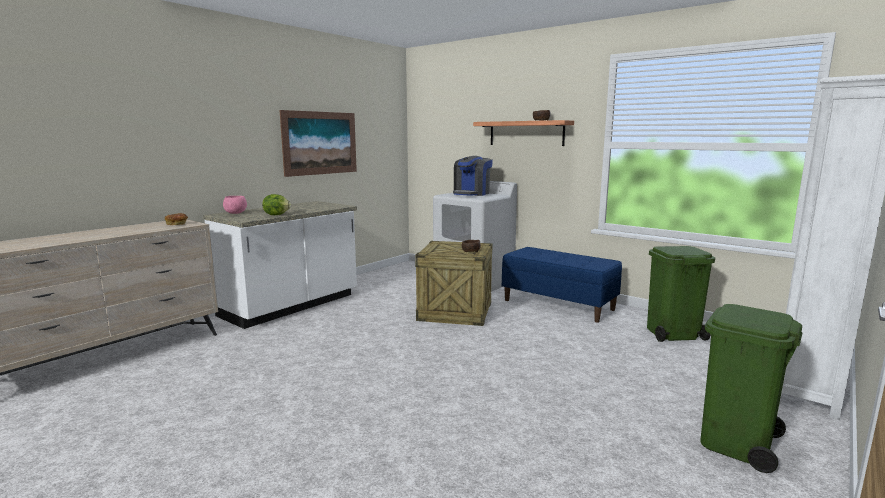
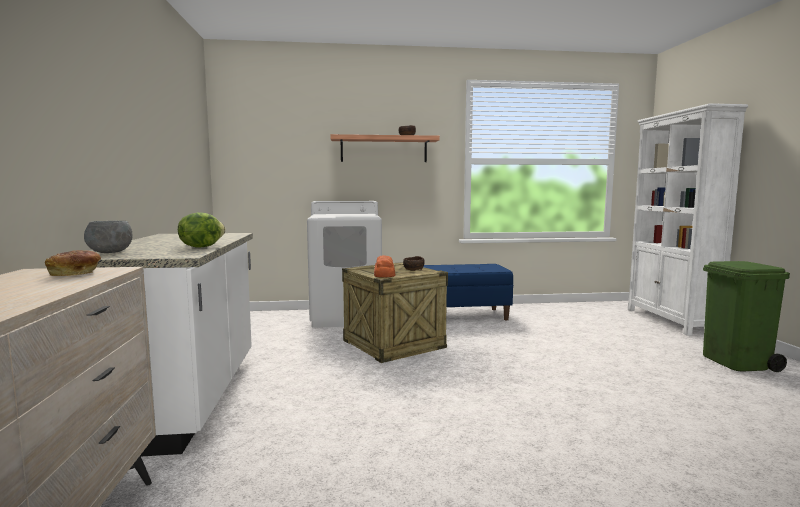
camera: 45 degrees left, 5 degrees down
pink bowl [223,196,247,214] -> grey bowl [84,221,132,253]
picture [279,110,357,177] -> none
coffee machine [453,156,493,196] -> none
green trash can [647,246,715,342] -> none
none -> bread [374,255,395,277]

